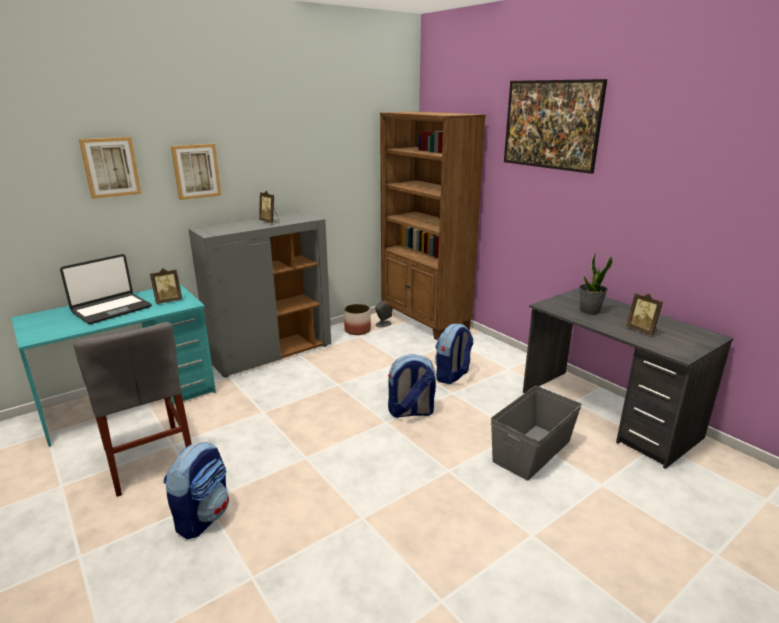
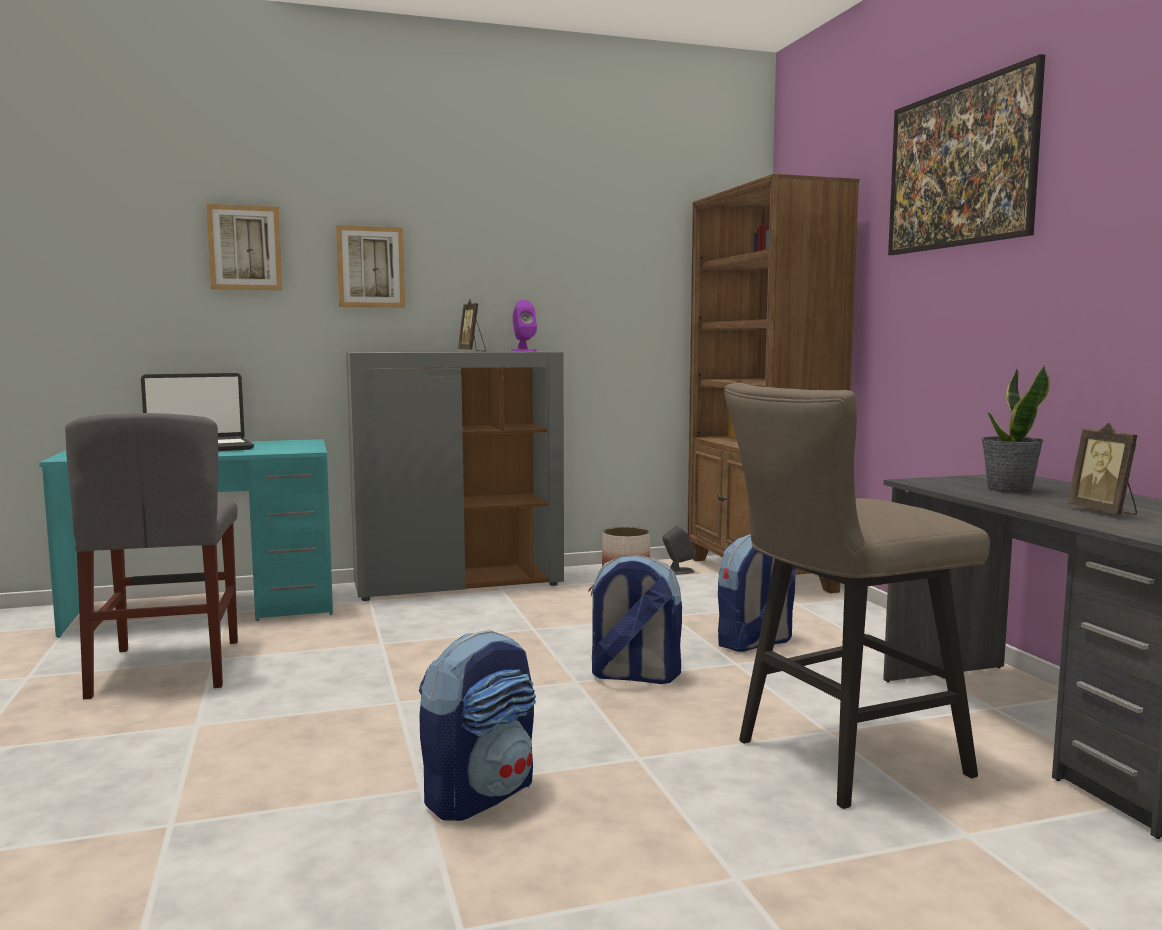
camera: 20 degrees right, 15 degrees down
picture frame [150,268,182,304] -> none
backpack [164,442,229,539] -> backpack moved to [419,630,536,821]
grey storage box [491,386,582,481] -> beige stool [724,383,990,809]
none -> purple speaker [511,300,537,351]

